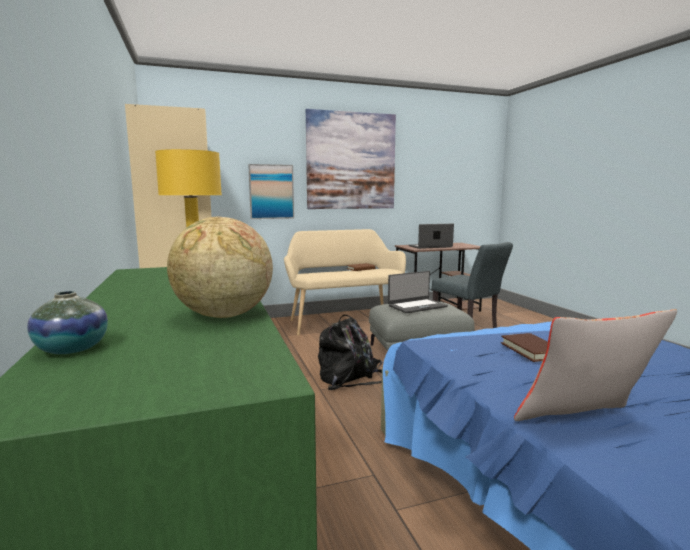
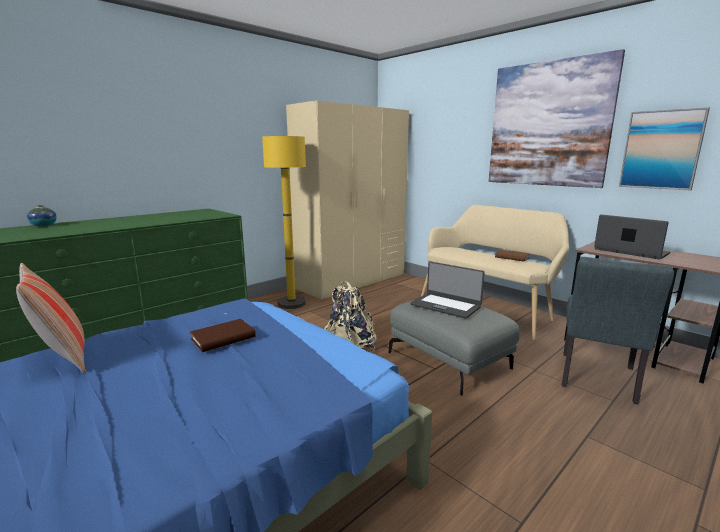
camera: 65 degrees right, 5 degrees up
globe [167,217,273,318] -> none
picture [248,164,294,219] -> picture moved to [619,107,710,190]
black backpack [318,315,382,390] -> beige backpack [322,281,377,353]

